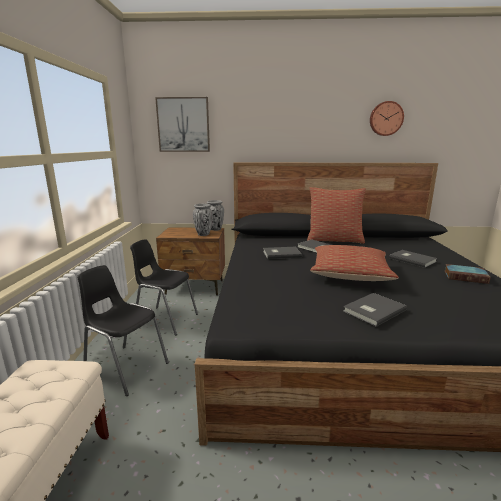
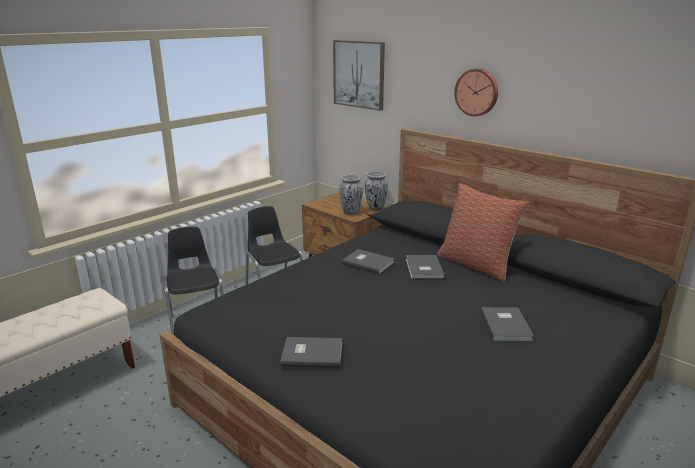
camera: 40 degrees right, 5 degrees up
pillow [310,245,399,281] -> none
wall clock [370,101,404,136] -> wall clock moved to [454,69,498,116]
book [444,264,491,284] -> none

